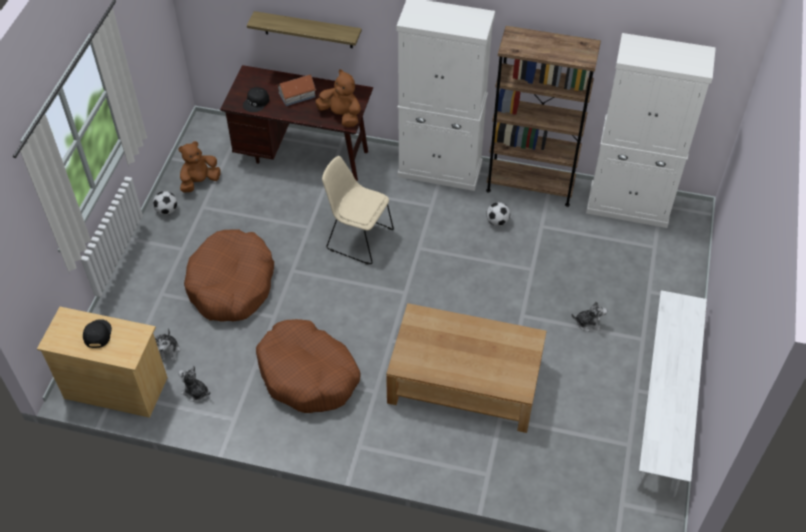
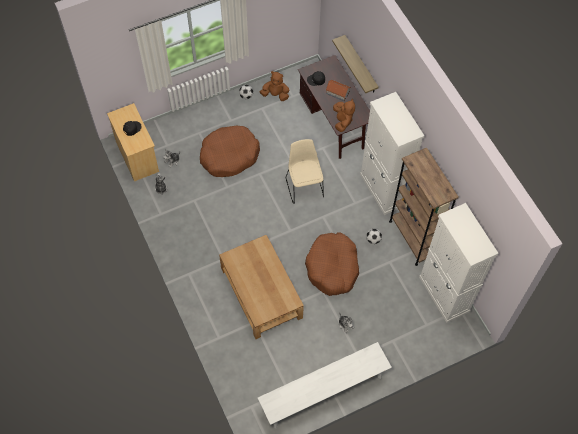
camera: 50 degrees right, 10 degrees up
brown dog bed [256,319,361,413] -> brown dog bed moved to [305,232,359,296]

